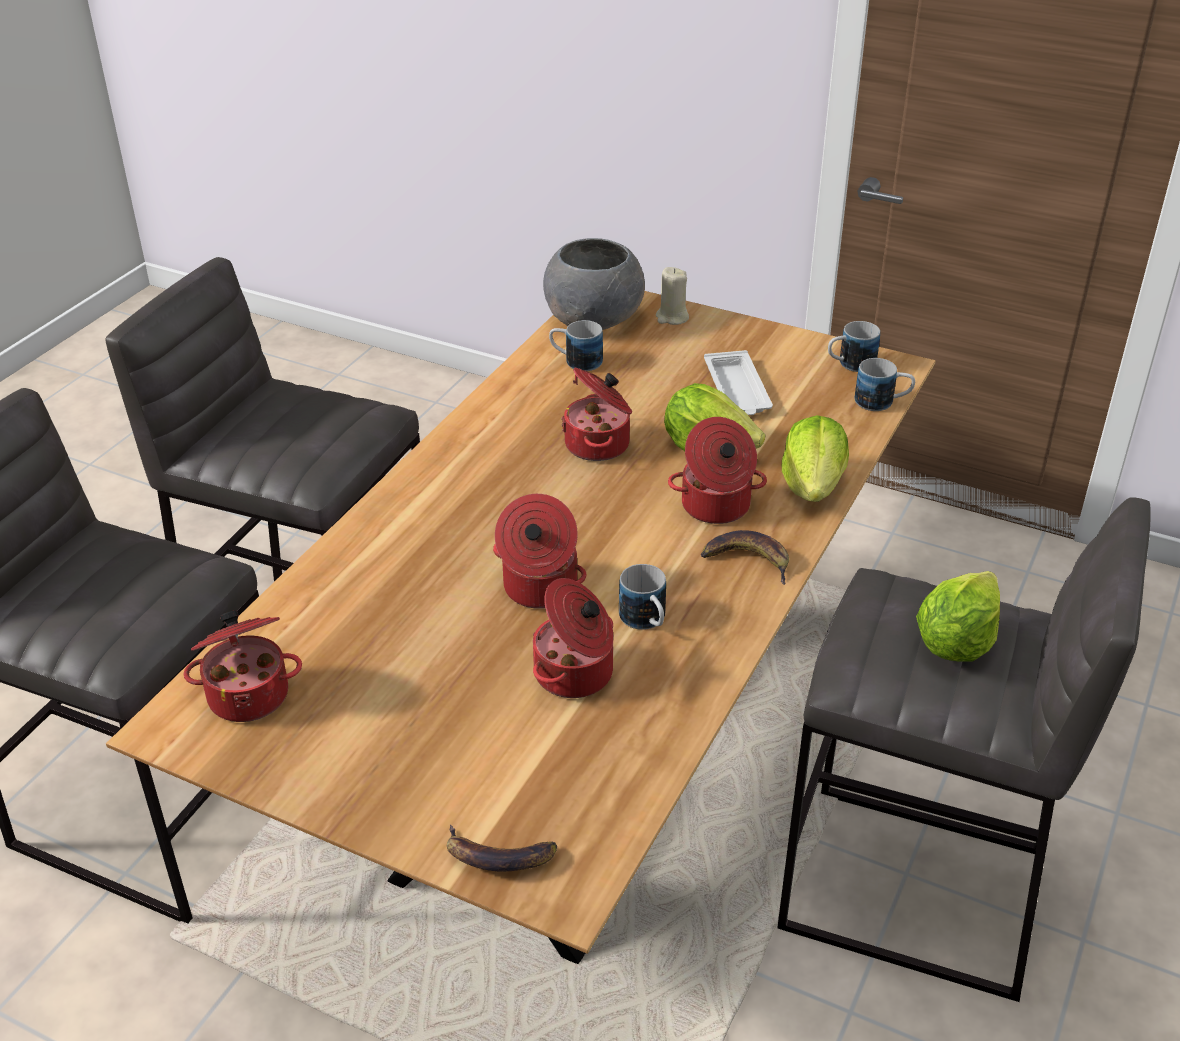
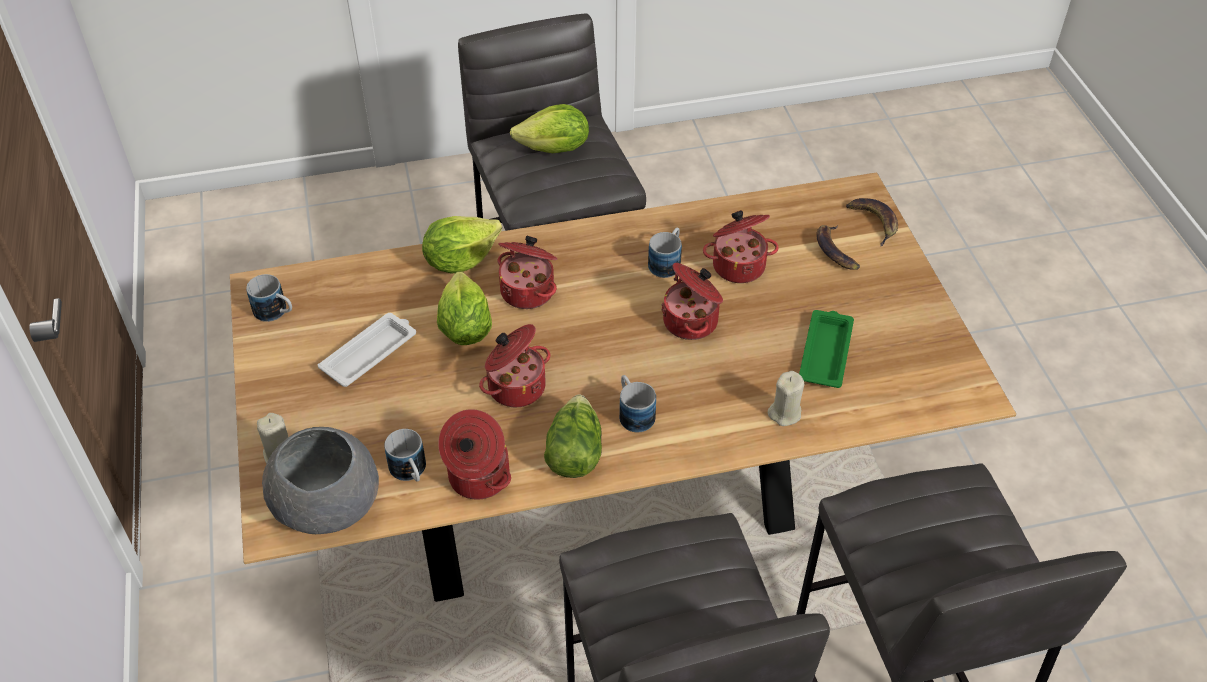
camera: 130 degrees left, 10 degrees up
cooking pot [183,610,302,722] -> cooking pot moved to [438,409,511,500]
banana [701,530,789,585] -> banana moved to [816,225,860,269]
mug [855,358,915,411] -> mug moved to [619,375,656,433]
none -> lettuce [544,395,602,478]
none -> beige candle [768,371,804,426]
none -> green tray [799,310,854,388]

